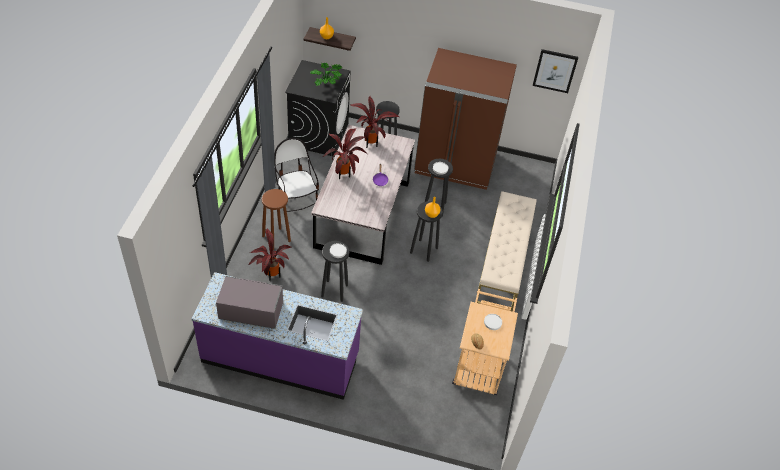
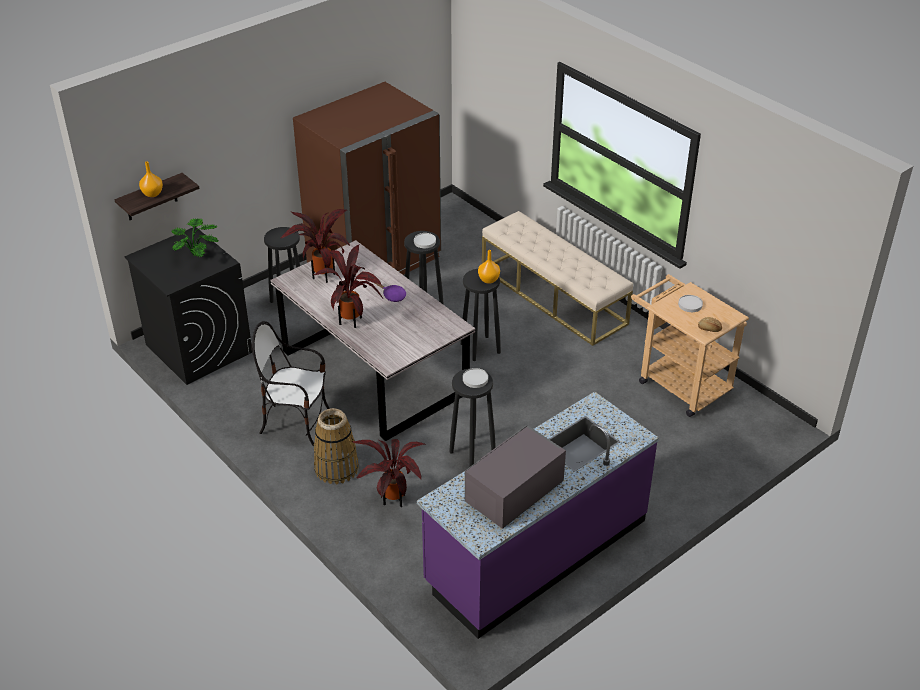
camera: 50 degrees left, 10 degrees down
brown stool [262,189,291,250] -> basket [314,408,359,484]
picture [532,49,578,93] -> none

